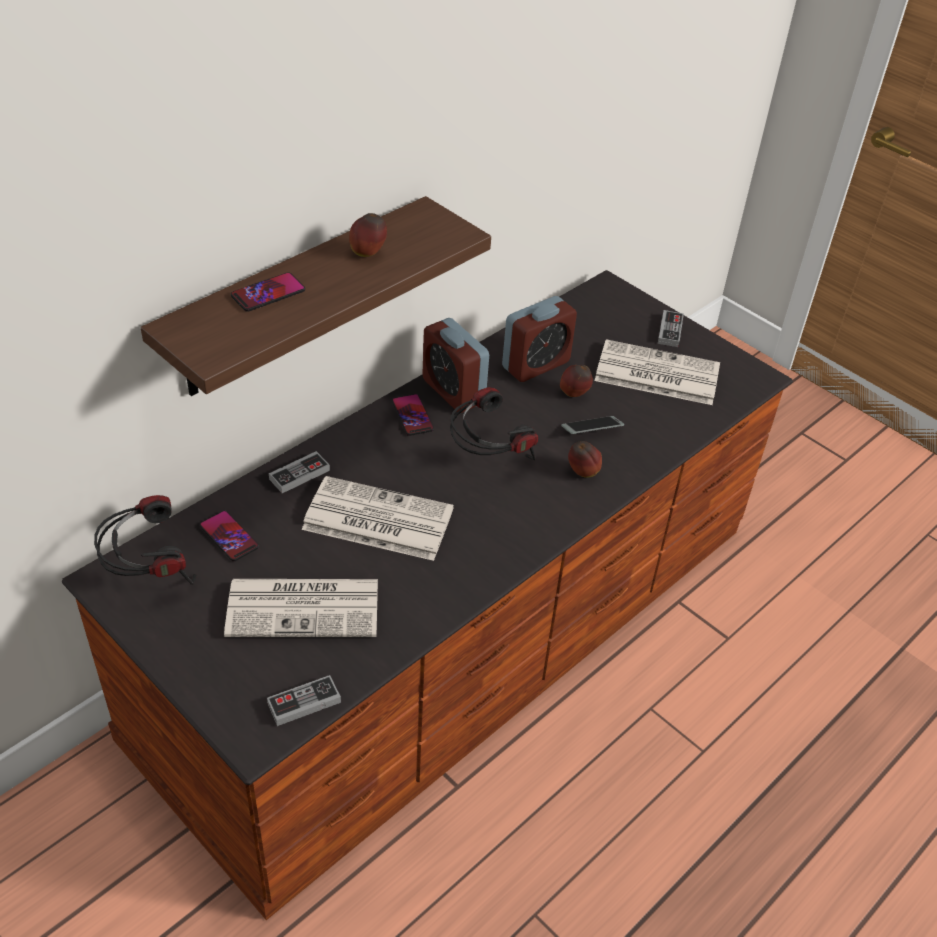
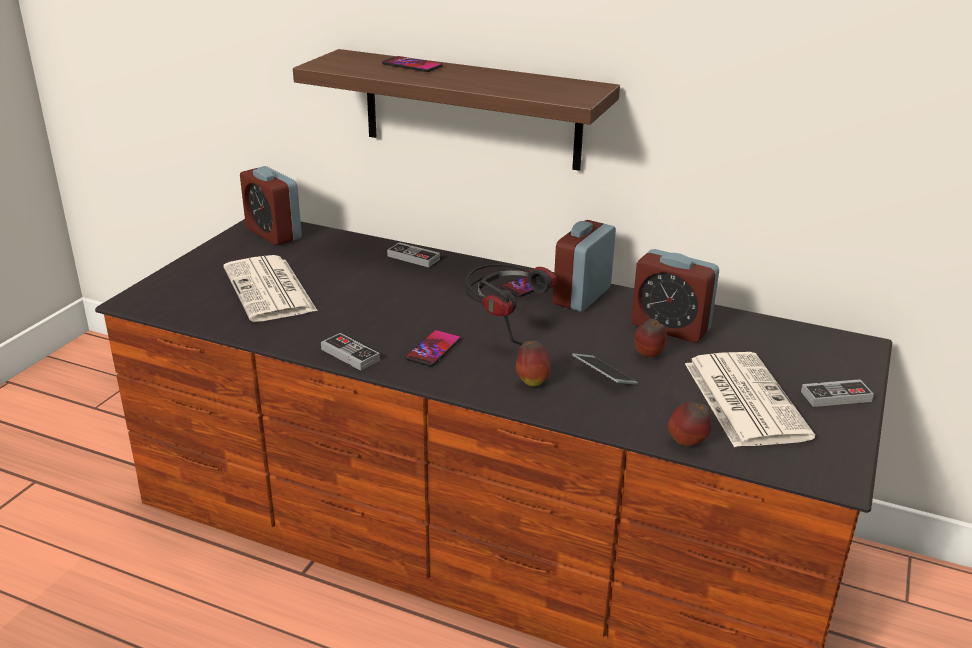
camera: 70 degrees right, 15 degrees down
headphones [94,495,197,585] -> alarm clock [240,166,302,245]
phone [200,511,259,561] -> phone moved to [405,330,461,367]
game controller [267,675,341,726] -> game controller moved to [321,333,380,371]
newspaper [302,476,454,561] -> none
apple [349,213,387,257] -> apple moved to [668,402,712,446]

